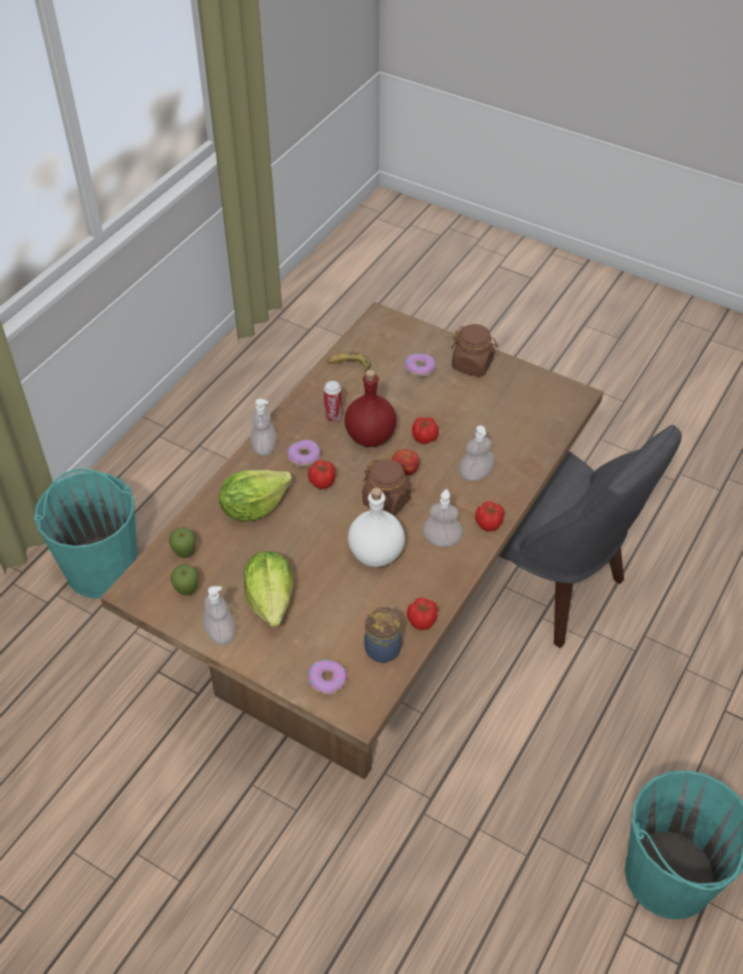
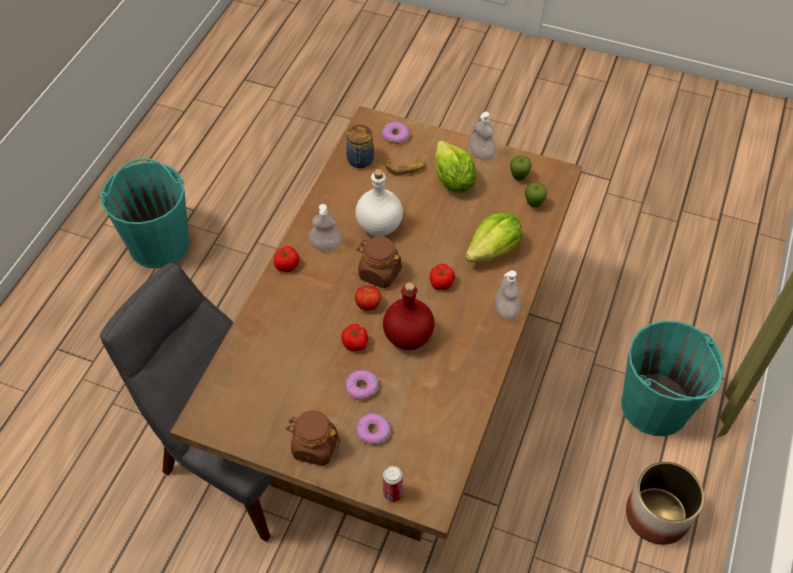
camera: 170 degrees right, 5 degrees up
donut [287,440,321,467] -> donut moved to [345,370,379,400]
can [324,381,342,421] -> can moved to [383,466,403,502]
banana [327,352,371,373] -> banana moved to [385,158,426,175]
tomato [407,598,438,630] -> none
soap dispenser [459,426,495,481] -> none
none -> planter [626,462,704,545]

